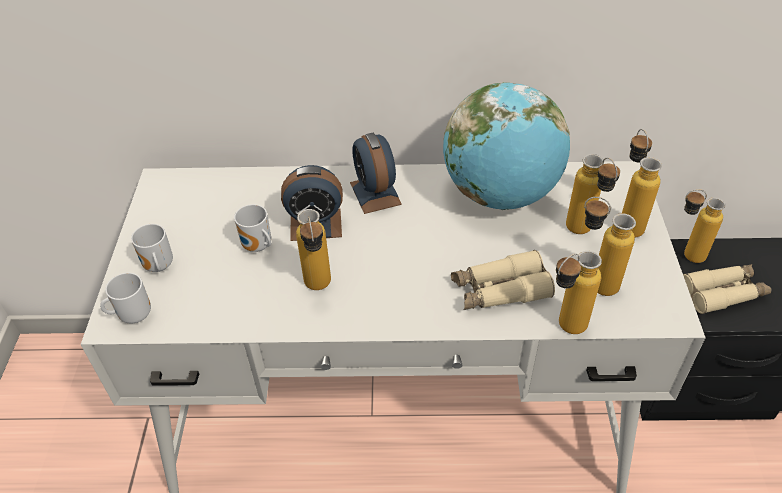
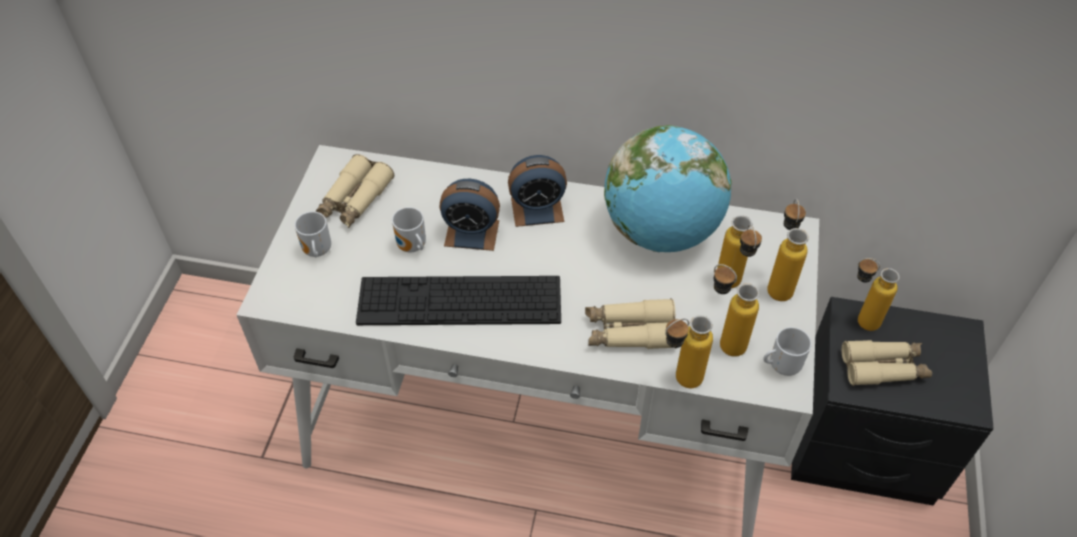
camera: 10 degrees right, 5 degrees up
mug [100,273,151,323] -> mug moved to [763,327,812,376]
bottle [296,209,331,290] -> keyboard [356,276,561,325]
alarm clock [350,133,402,214] -> alarm clock turned 90 degrees counterclockwise [508,155,567,227]
none -> beige binoculars [315,154,394,228]

